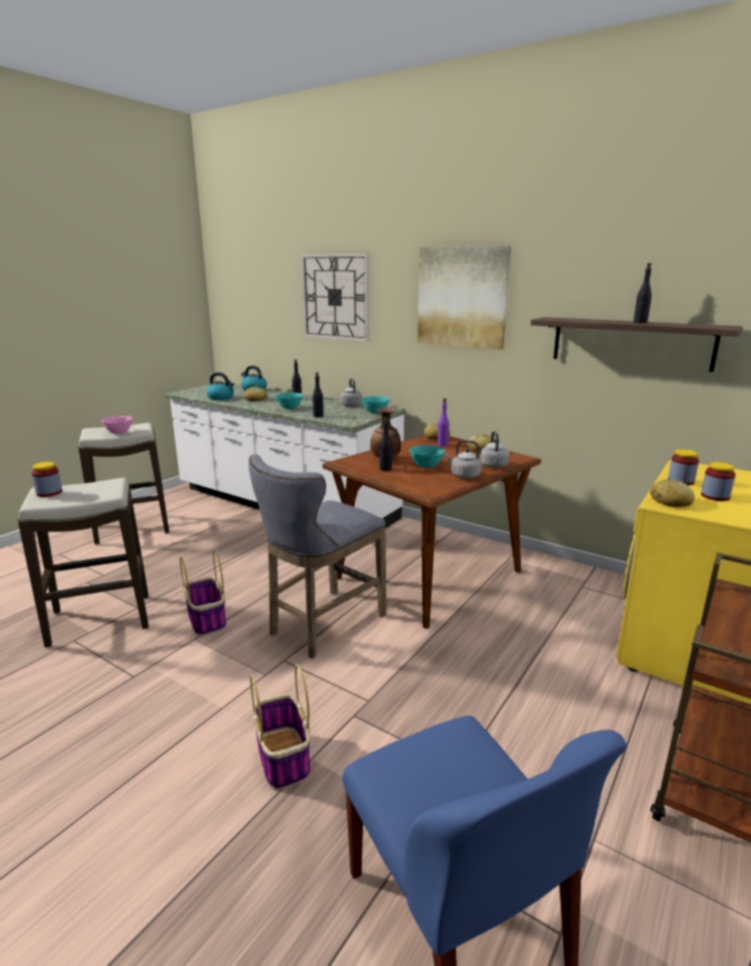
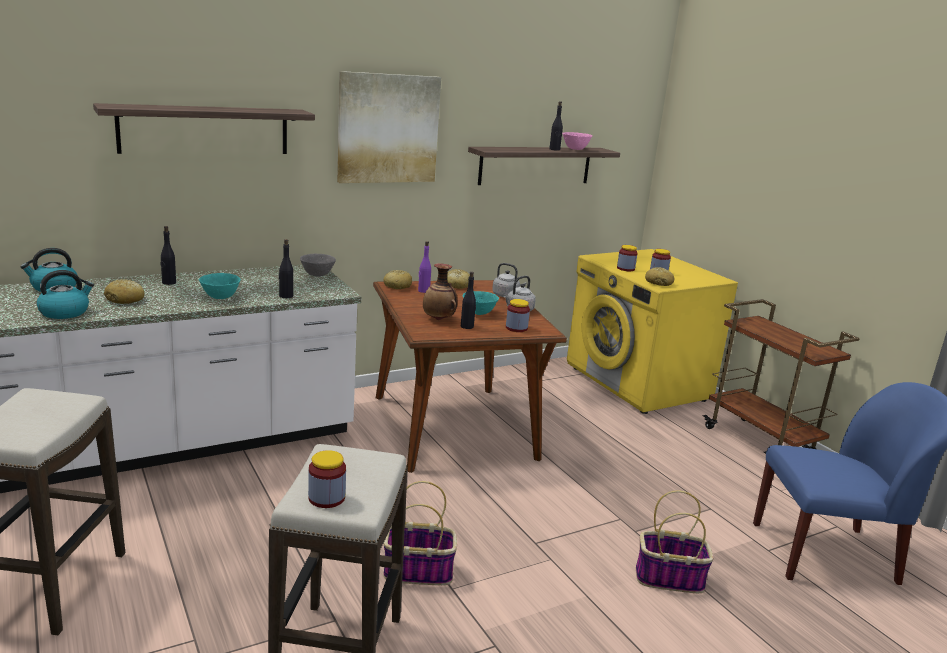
camera: 65 degrees left, 0 degrees up
pink bowl [101,416,133,434] -> pink bowl moved to [562,132,592,150]
grey stool [249,454,386,658] -> none
wall clock [301,253,369,342] -> shelf [93,103,315,154]
grey kettle [341,378,362,407] -> none
turquoise bowl [362,396,390,414] -> grey bowl [300,254,336,277]
none -> jar [506,299,530,332]

